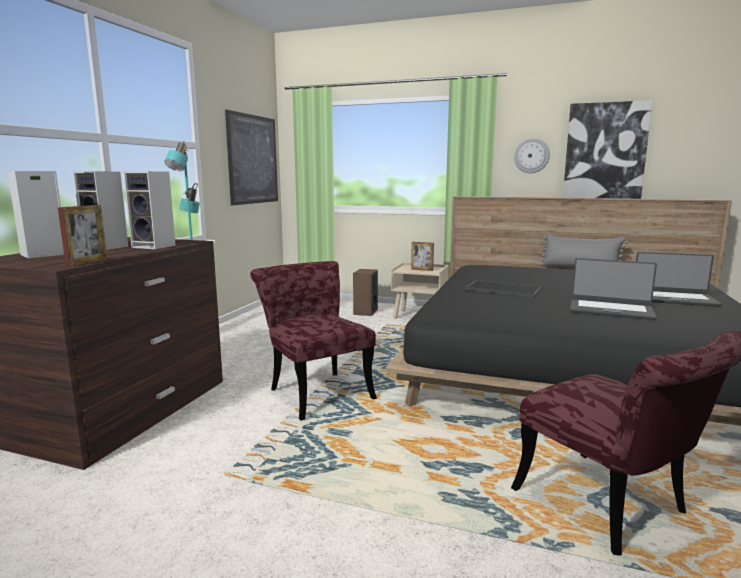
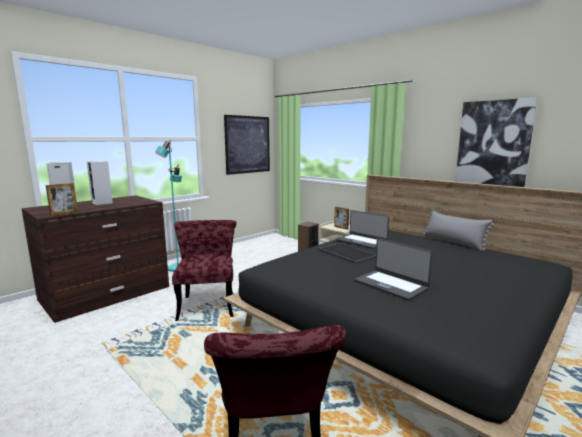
camera: 25 degrees right, 0 degrees up
speaker [124,172,176,249] -> none
wall clock [514,138,550,173] -> none
laptop [636,252,722,307] -> laptop moved to [336,210,389,249]

